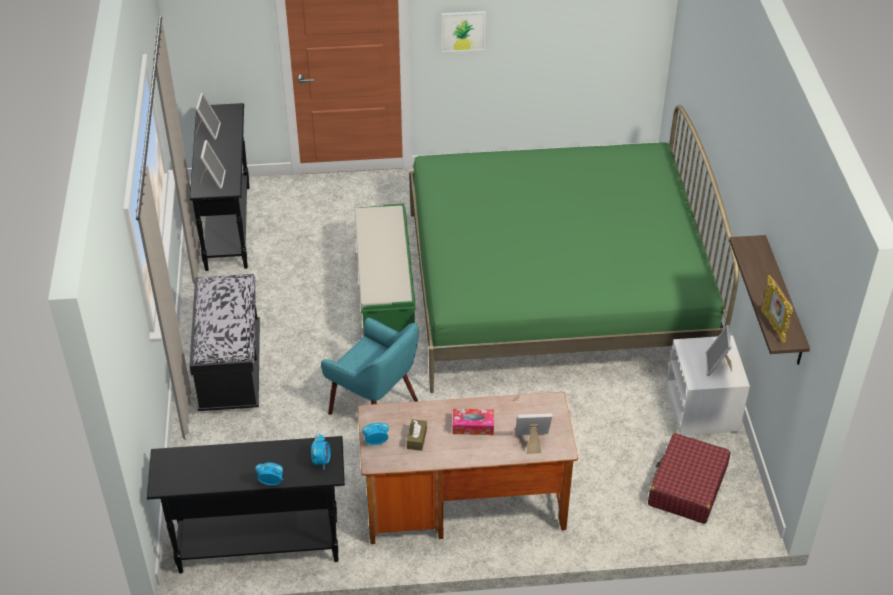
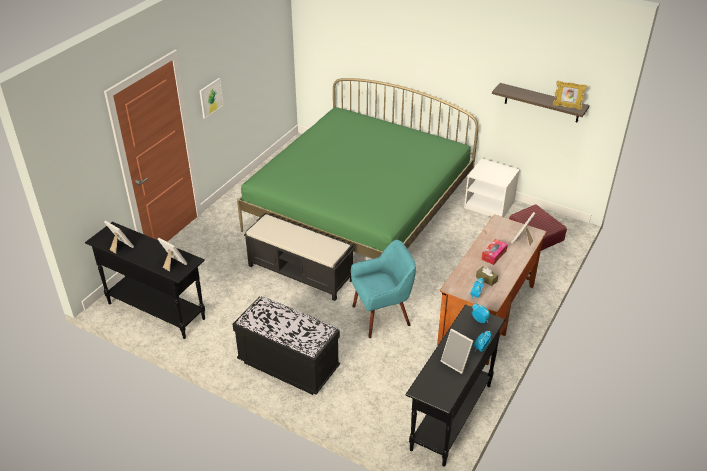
camera: 55 degrees left, 5 degrees down
green bench [355,204,416,332] -> black bench [244,213,354,301]
picture frame [705,325,732,376] -> picture frame moved to [441,329,473,374]

